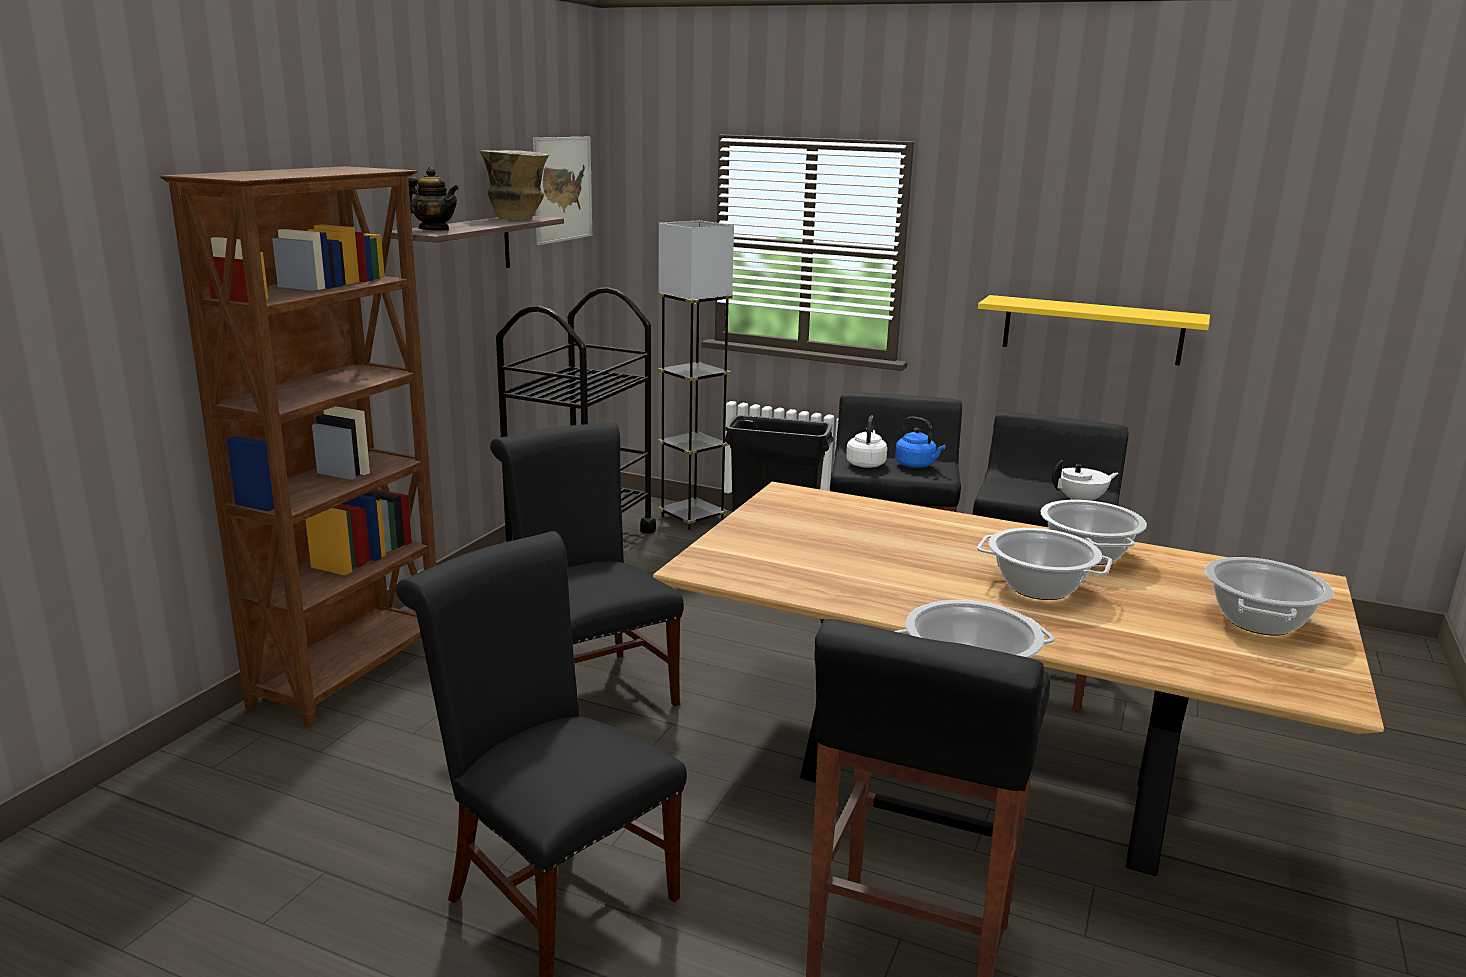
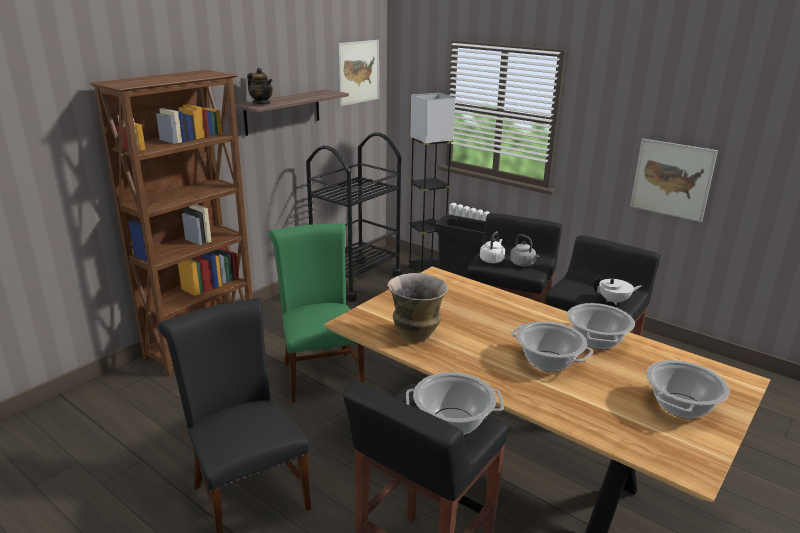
camera: 15 degrees right, 5 degrees up
vase [479,150,549,220] -> vase moved to [387,273,448,342]
black chair [490,422,684,706] -> green chair [269,223,365,403]
blue kettle [895,416,946,468] -> grey kettle [510,234,539,266]
yellow shelf [978,295,1210,366] -> picture [630,138,718,222]

